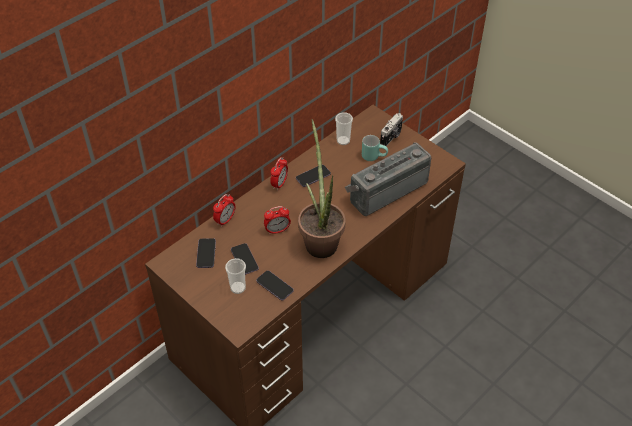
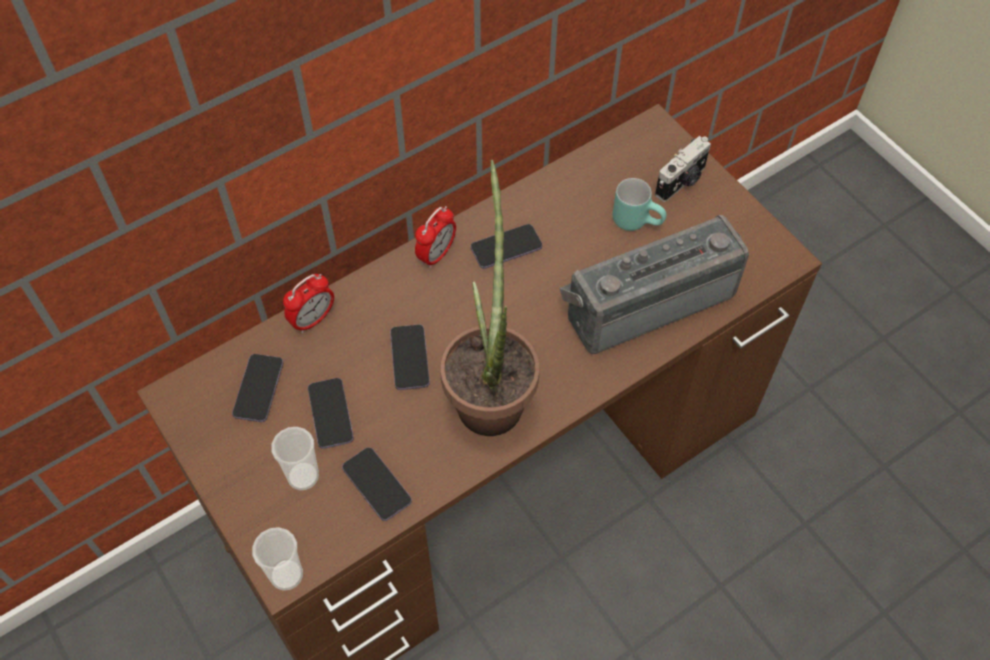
camera: 10 degrees right, 10 degrees up
alarm clock [264,206,291,235] -> phone [390,324,430,390]
cup [335,112,353,145] -> cup moved to [252,527,303,591]

